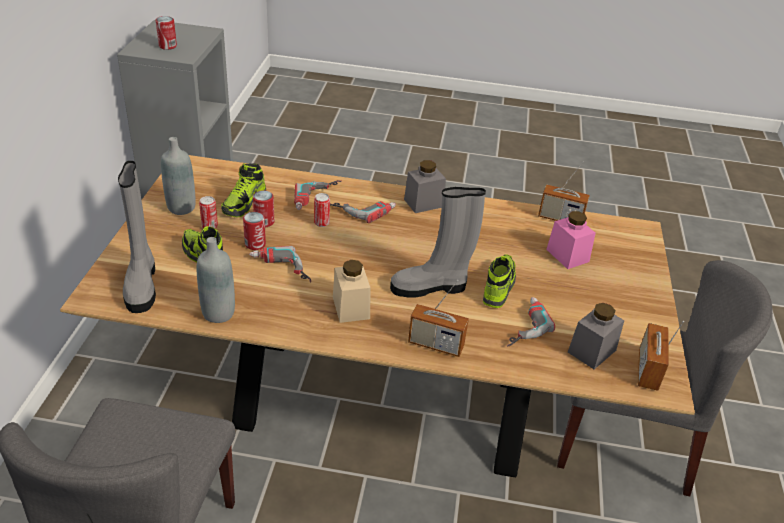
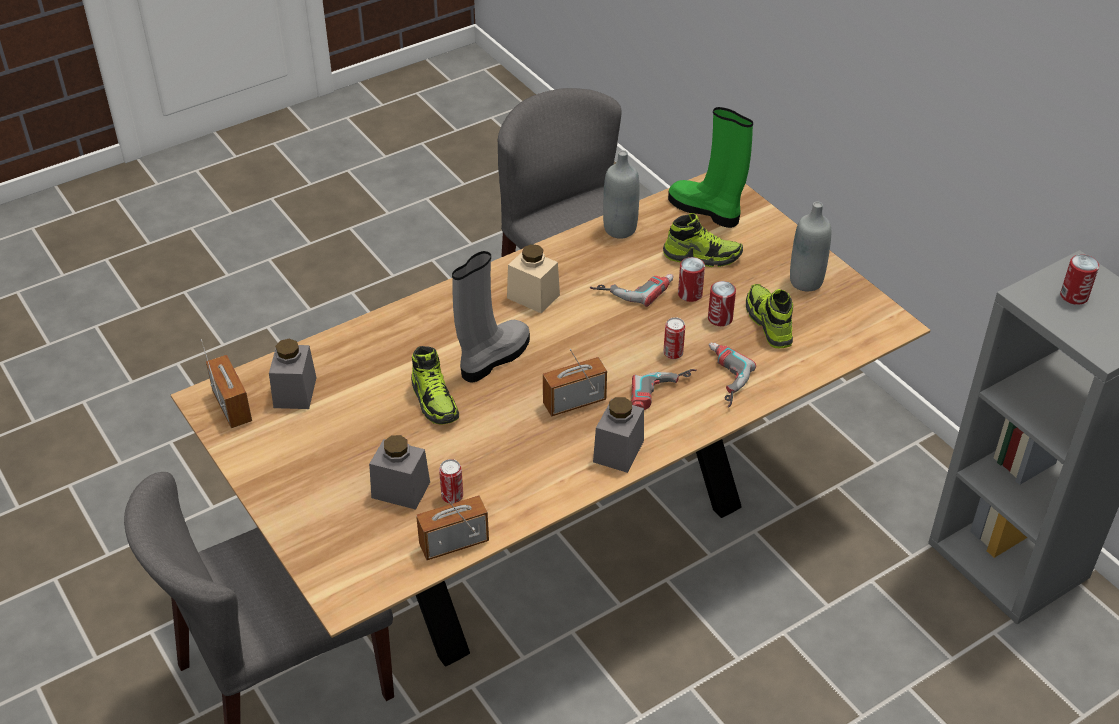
camera: 140 degrees right, 5 degrees up
grey boot [118,161,156,313] -> green boot [668,107,753,228]
can [199,196,218,229] -> can moved to [439,459,463,504]
radio [408,280,469,357] -> radio moved to [543,349,607,416]
power drill [507,297,555,346] -> none
pink jar [546,211,596,269] -> grey jar [369,435,430,510]

